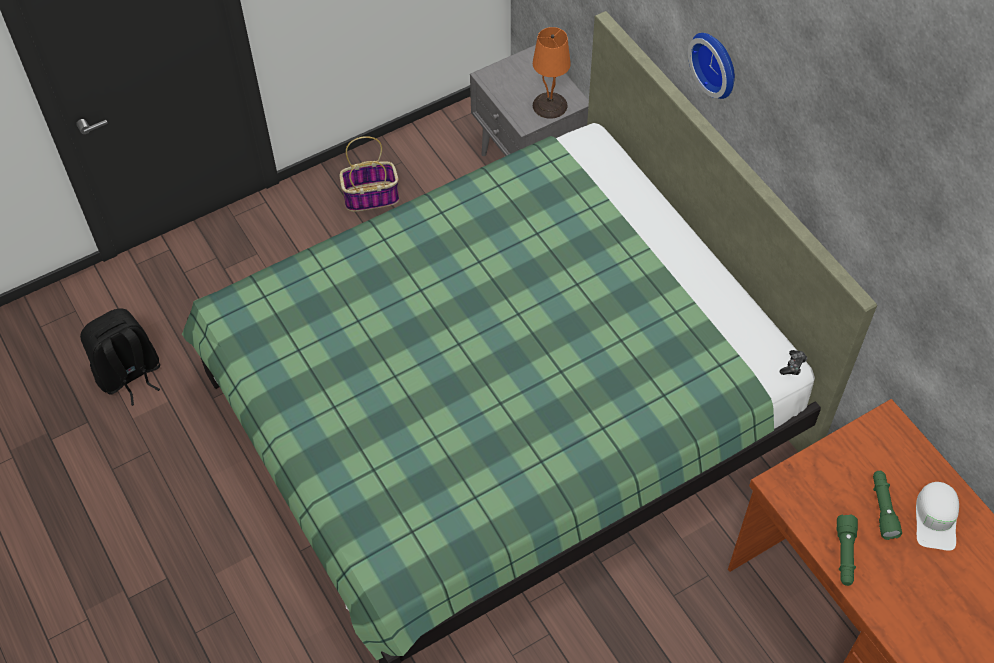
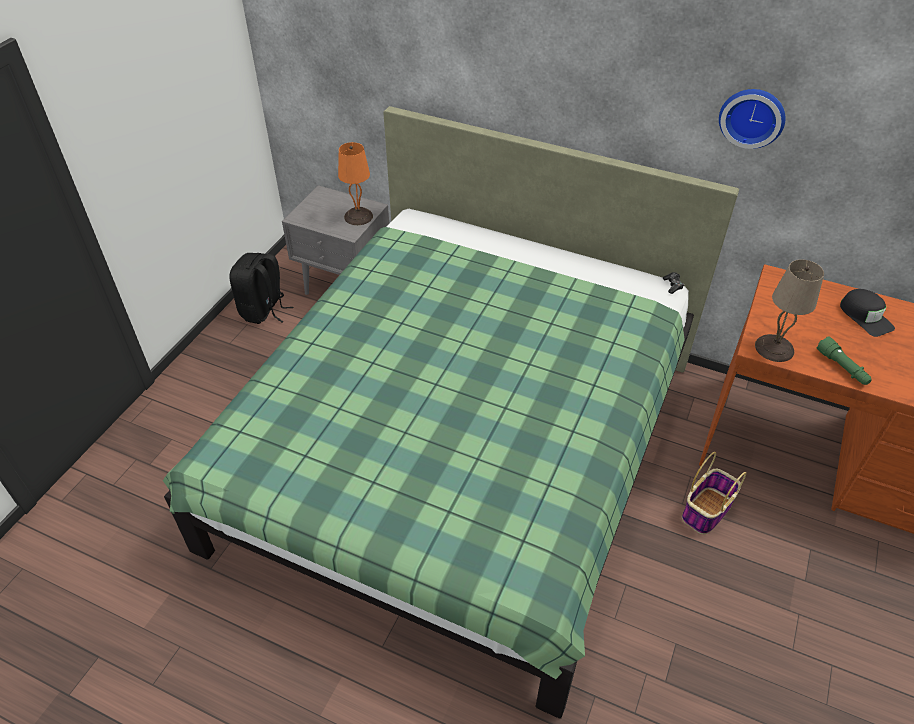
camera: 35 degrees left, 10 degrees down
black backpack [80,309,161,406] -> black backpack moved to [229,253,293,324]
basket [339,136,399,211] -> basket moved to [682,452,746,534]
wall clock [688,33,735,99] -> wall clock moved to [719,89,785,149]
green flashlight [873,471,902,540] -> none
white cap [916,482,959,551] -> black cap [840,289,895,337]
none -> beige table lamp [755,260,824,362]

